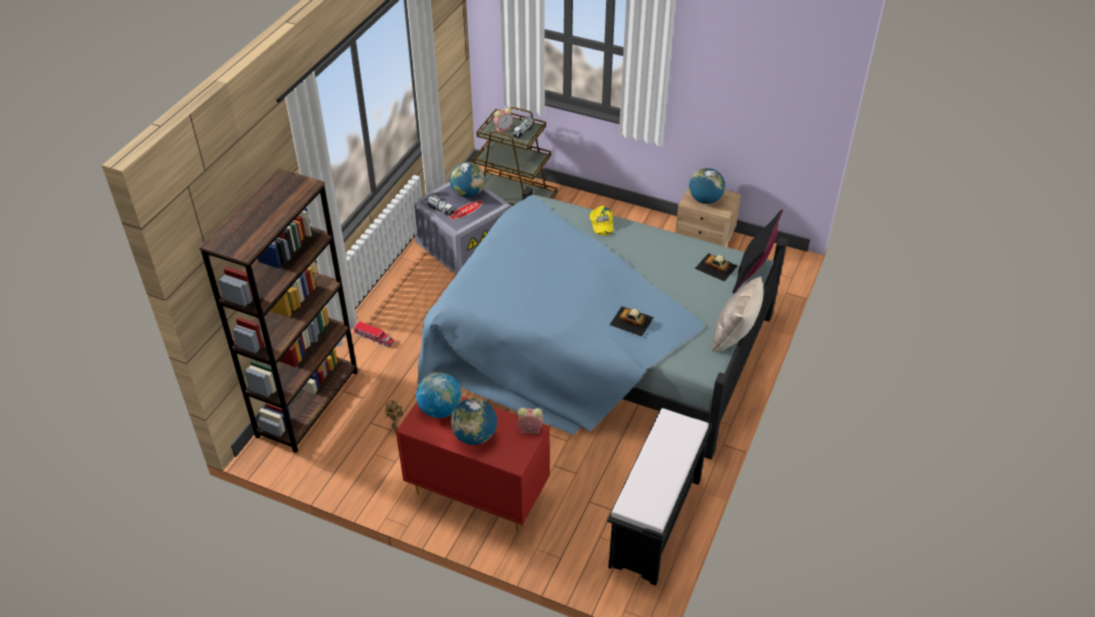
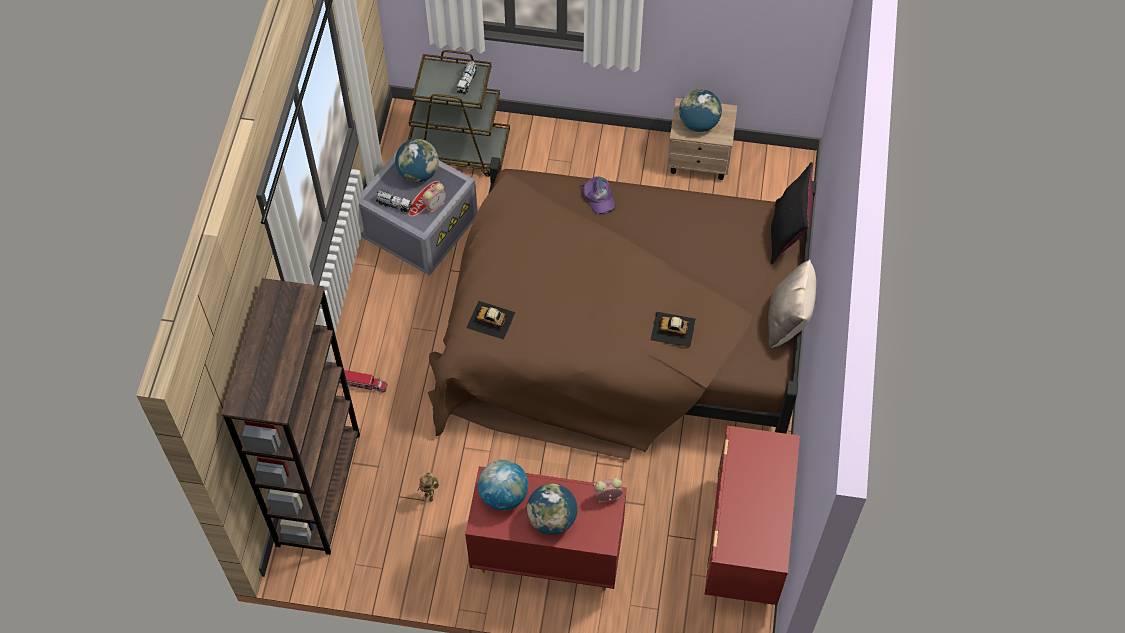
camera: 15 degrees left, 15 degrees up
blue bed [418,186,788,459] -> brown bed [428,157,816,460]
alarm clock [494,108,513,132] -> alarm clock moved to [422,183,446,213]
yellow cap [589,206,614,235] -> purple cap [580,176,615,215]
black bench [607,408,712,586] -> red dresser [705,426,800,605]
toy car [695,253,737,282] -> toy car moved to [466,301,516,340]

